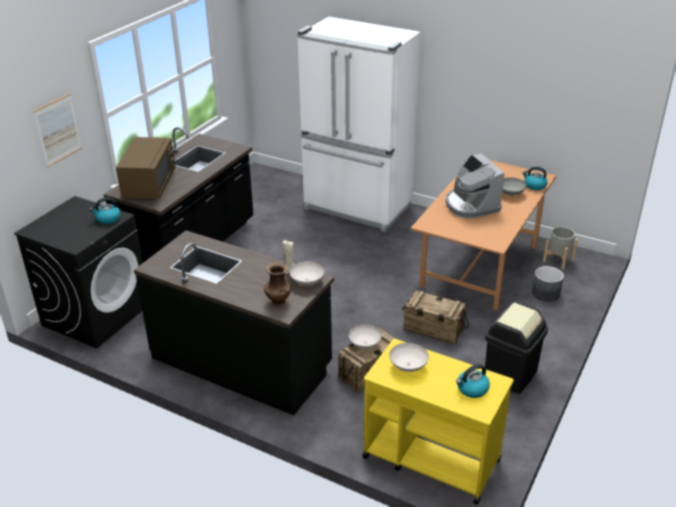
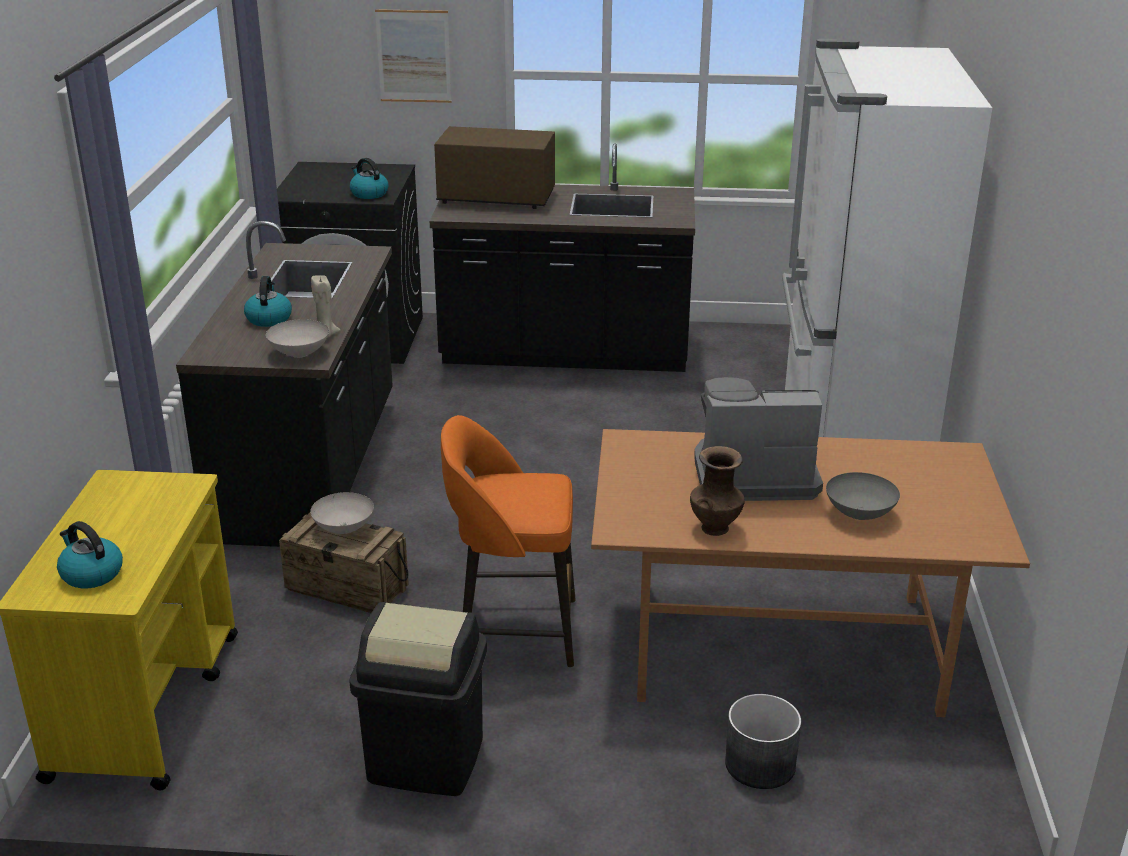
camera: 65 degrees right, 5 degrees down
brown microwave [116,137,175,200] -> brown microwave turned 150 degrees counterclockwise [434,126,555,209]
brown vase [264,262,291,306] -> brown vase moved to [690,446,745,536]
white bowl [389,343,429,372] -> none
crate [402,291,469,344] -> orange stool [441,415,576,667]
coffee machine [446,154,505,219] -> coffee machine turned 45 degrees clockwise [694,377,823,501]
kettle [522,167,548,190] -> kettle moved to [244,276,292,327]
grey planter [543,227,578,269] -> none

